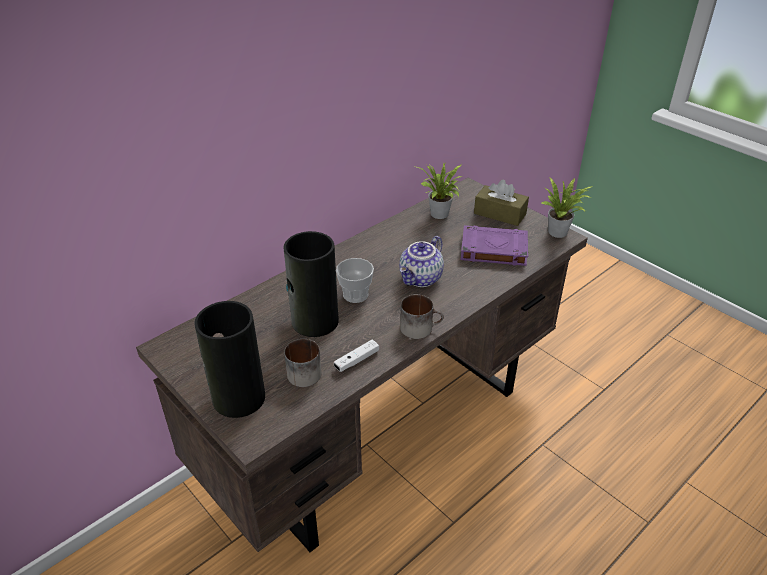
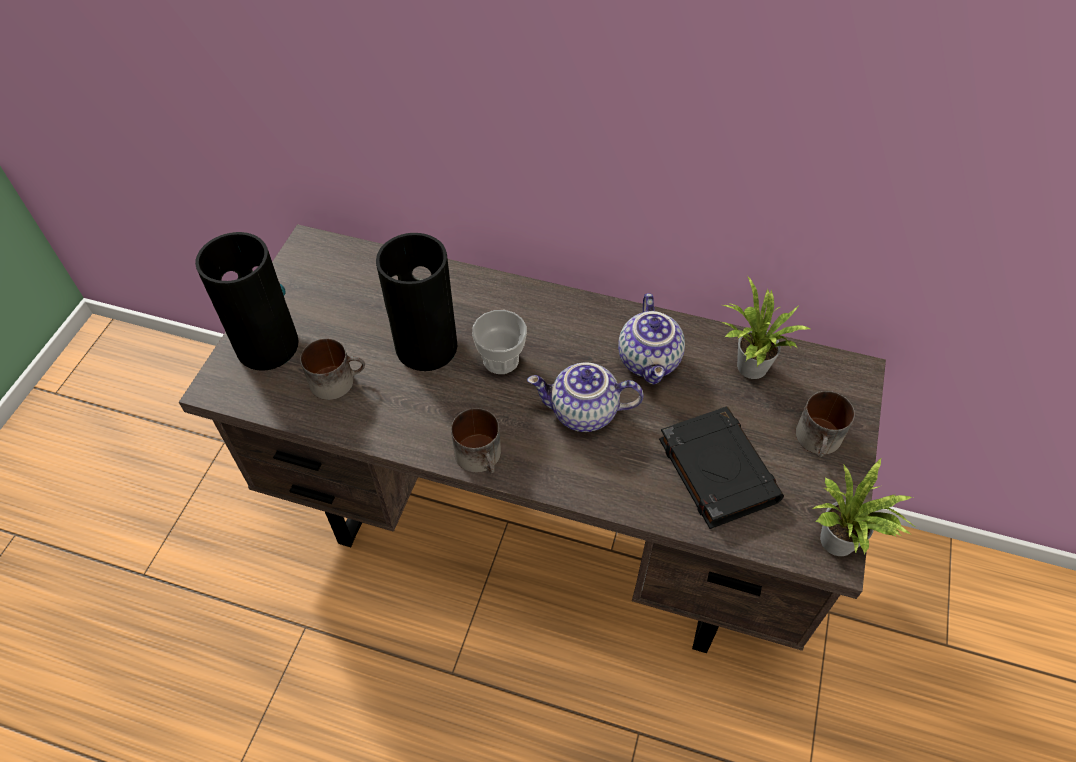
camera: 60 degrees right, 15 degrees up
white game controller [334,340,379,372] -> none
purple book [461,226,528,266] -> black book [659,406,784,529]
brown tissue box [474,180,529,226] -> mug [796,391,855,457]
none -> teapot [618,293,685,385]

